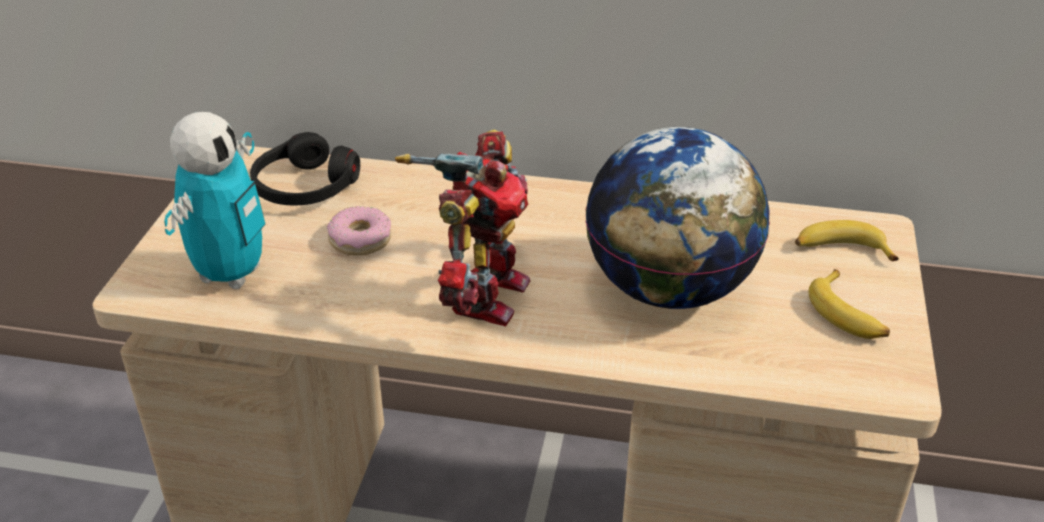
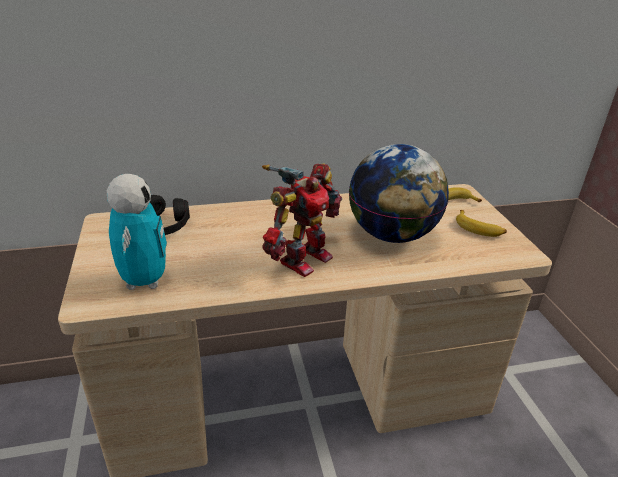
camera: 25 degrees left, 5 degrees down
donut [327,206,391,256] -> none
toy robot [395,129,530,326] -> toy robot turned 45 degrees clockwise [262,163,342,277]

